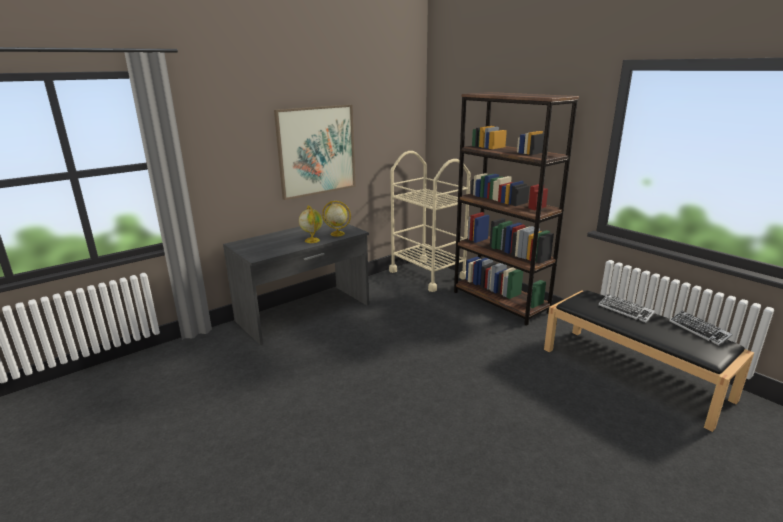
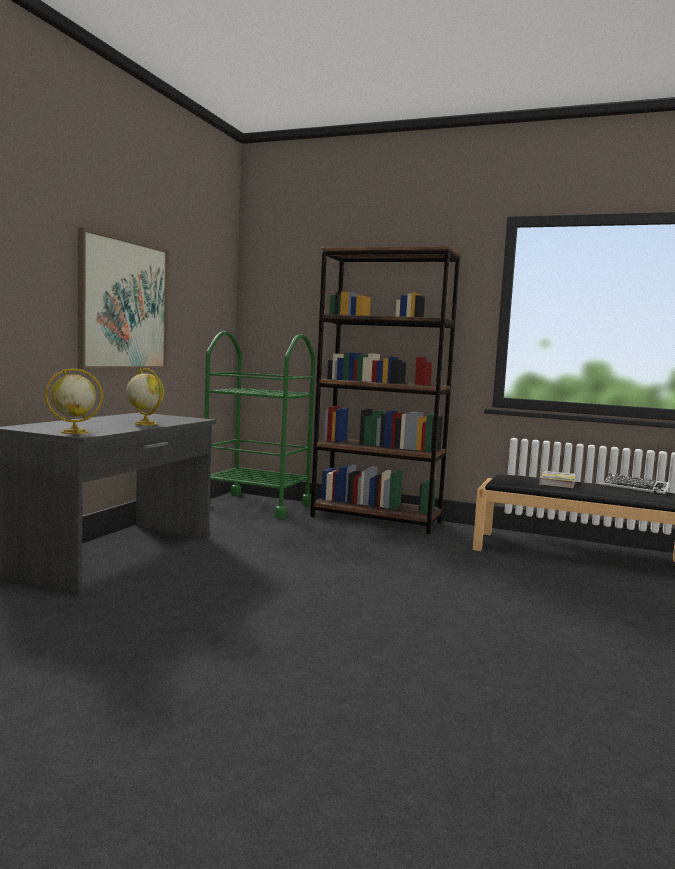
camera: 30 degrees left, 15 degrees down
globe [322,201,351,237] -> globe moved to [45,368,103,434]
beige cart [389,151,471,292] -> green cart [204,331,315,518]
keyboard [598,294,655,323] -> book [539,470,576,488]

